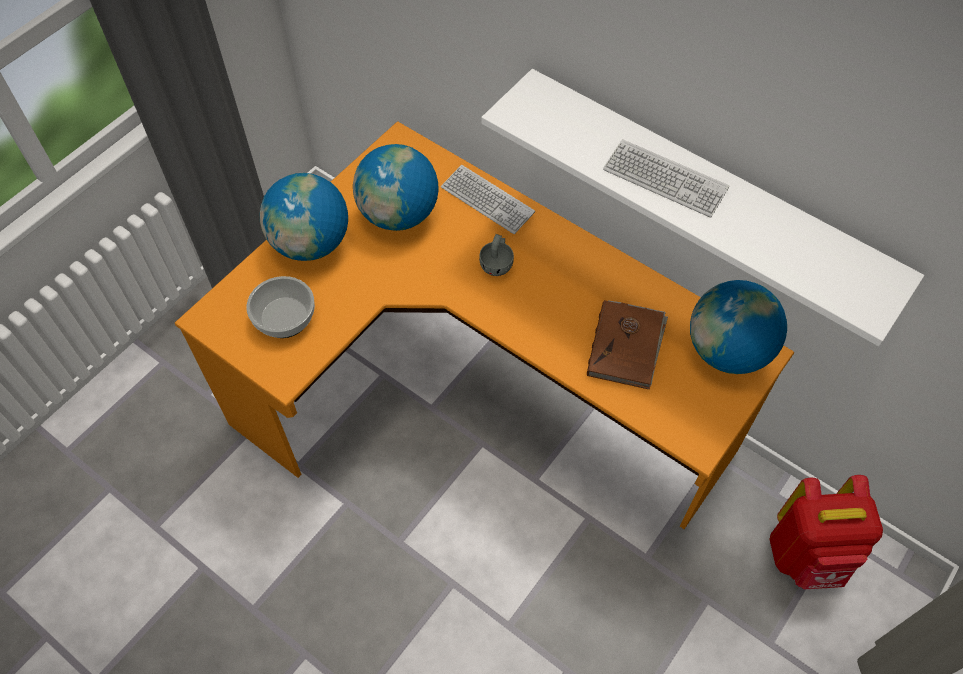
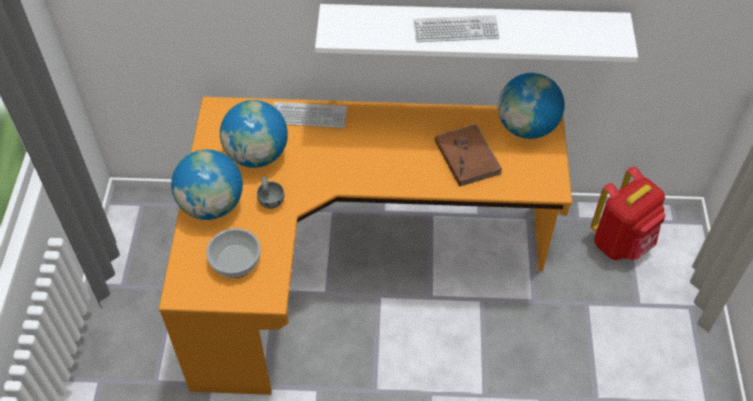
camera: 35 degrees left, 5 degrees down
grey cup [479,234,514,276] -> grey cup moved to [257,177,284,209]

